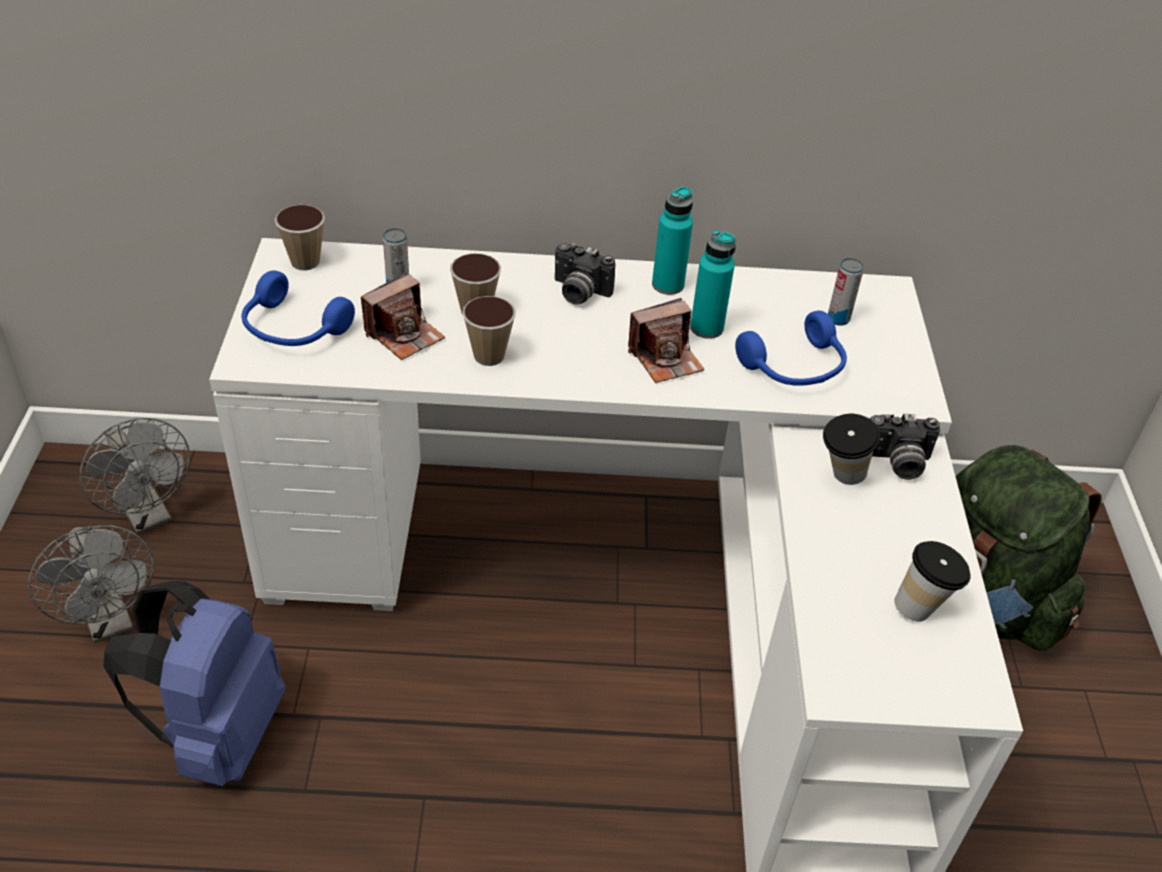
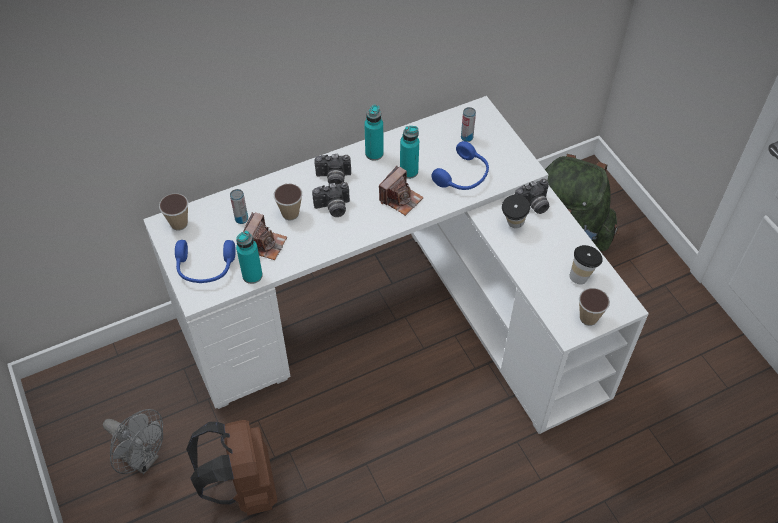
camera: 25 degrees left, 10 degrees up
grey fan [79,418,190,534] -> none
blue backpack [103,581,286,786] -> brown backpack [186,420,277,516]
cup [463,296,516,366] -> cup moved to [579,288,610,326]
none -> turquoise bottle [236,231,263,284]
none -> camera [312,182,350,217]

